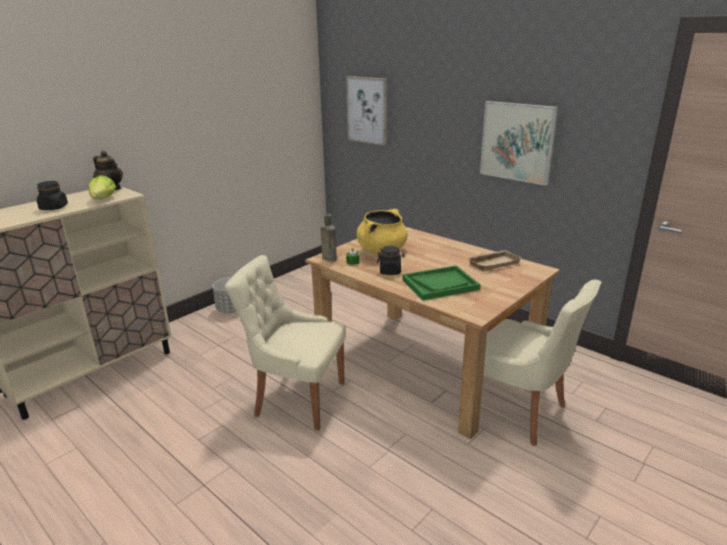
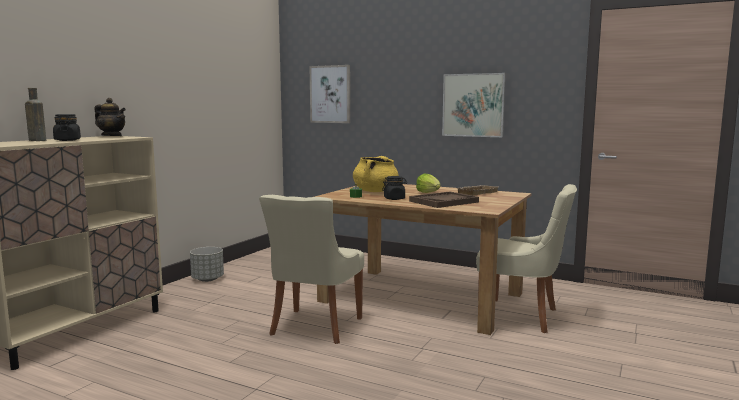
camera: 15 degrees left, 15 degrees down
lettuce [89,175,116,199] -> lettuce moved to [416,173,440,193]
beige chair [225,255,346,431] -> beige chair turned 75 degrees counterclockwise [259,195,364,344]
brown bottle [321,214,337,262] -> brown bottle moved to [25,88,46,141]
green tray [402,265,480,300] -> brown tray [409,191,479,208]

